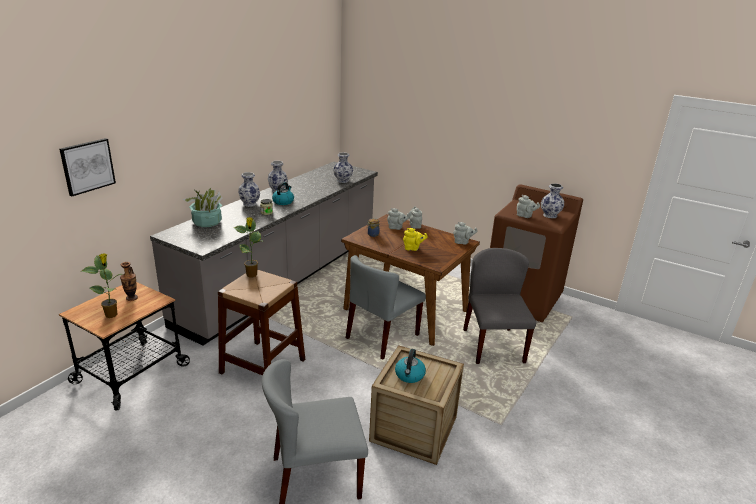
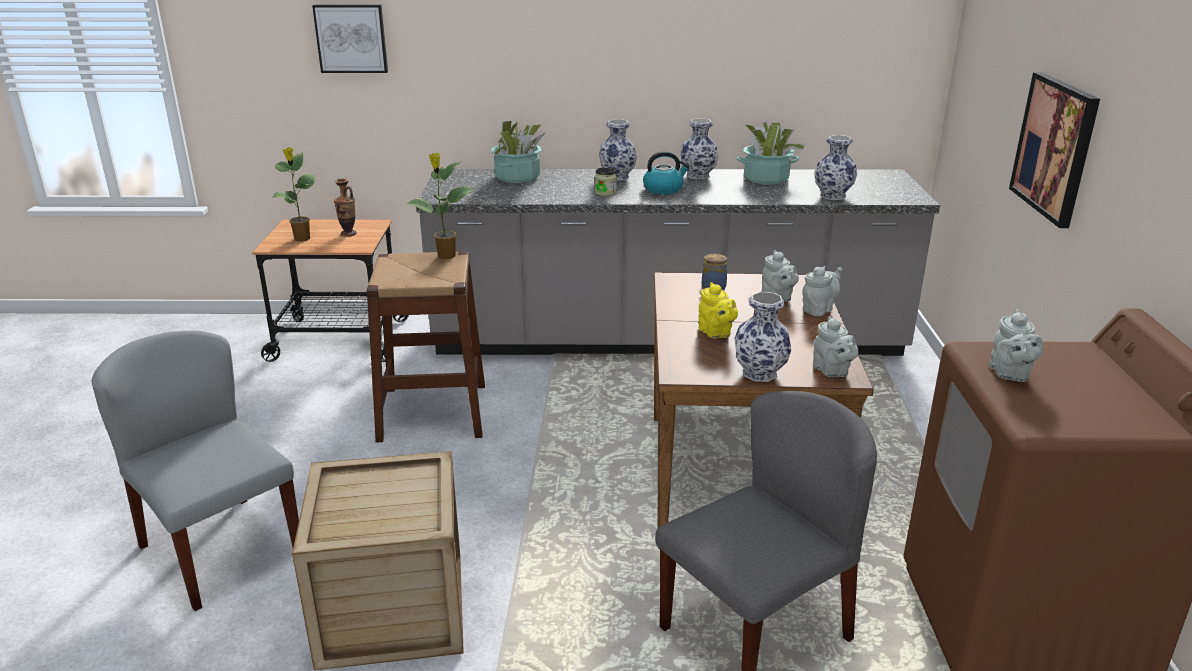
camera: 60 degrees right, 0 degrees up
grey chair [346,255,426,360] -> none
kettle [395,349,426,383] -> none
vase [541,183,564,218] -> vase moved to [735,292,791,382]
none -> potted plant [737,122,806,185]
none -> picture [1009,72,1100,228]

